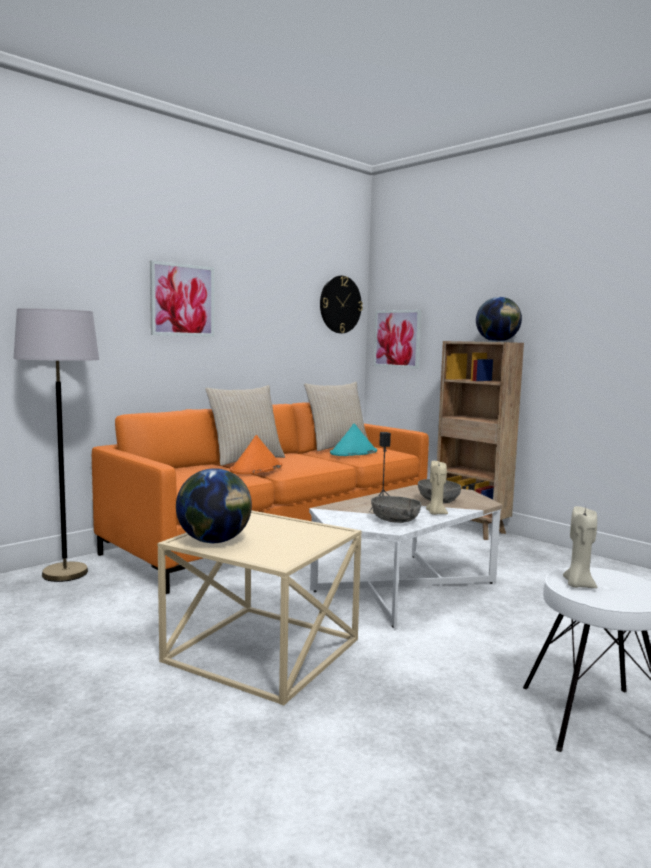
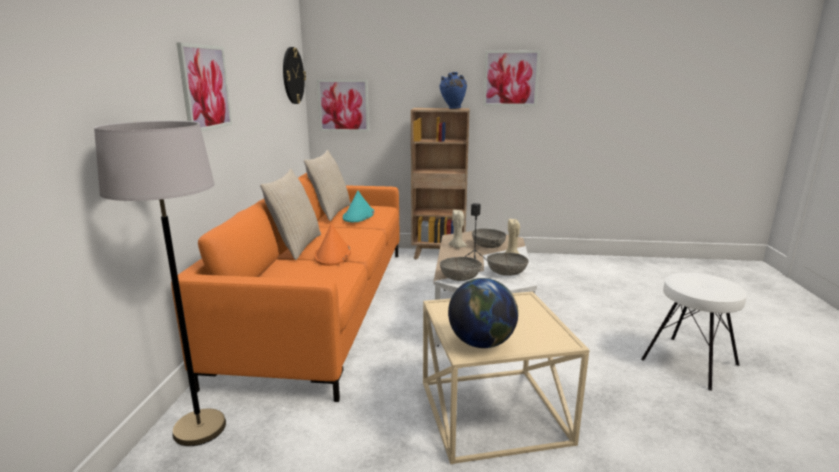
camera: 40 degrees left, 10 degrees up
globe [476,297,522,342] -> blue vase [439,72,467,109]
beige candle [563,506,597,588] -> beige candle moved to [449,210,467,249]
none -> grey bowl [440,257,482,281]
none -> picture [483,51,540,106]

